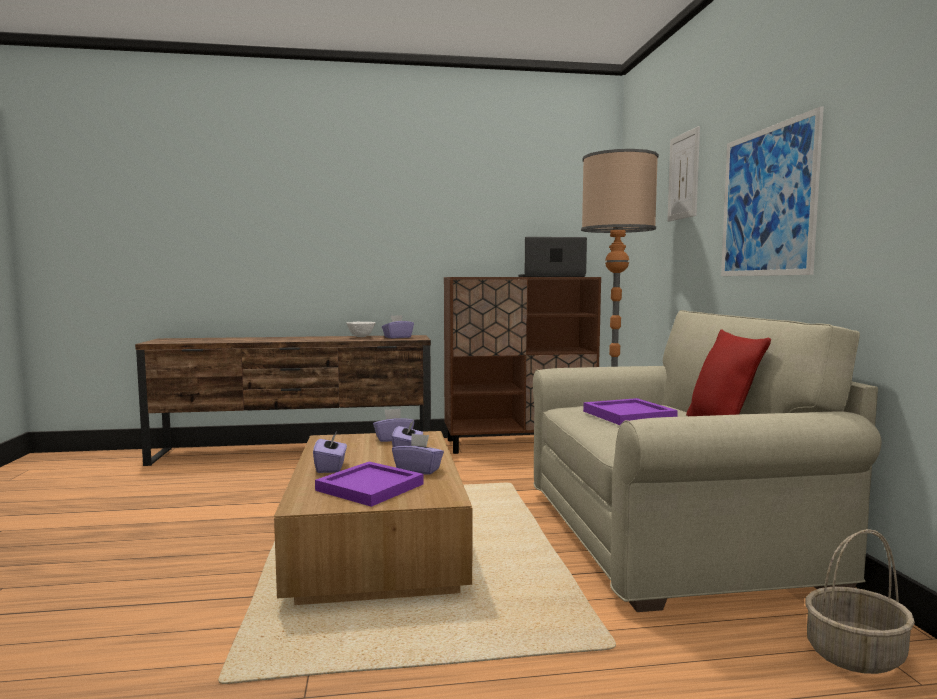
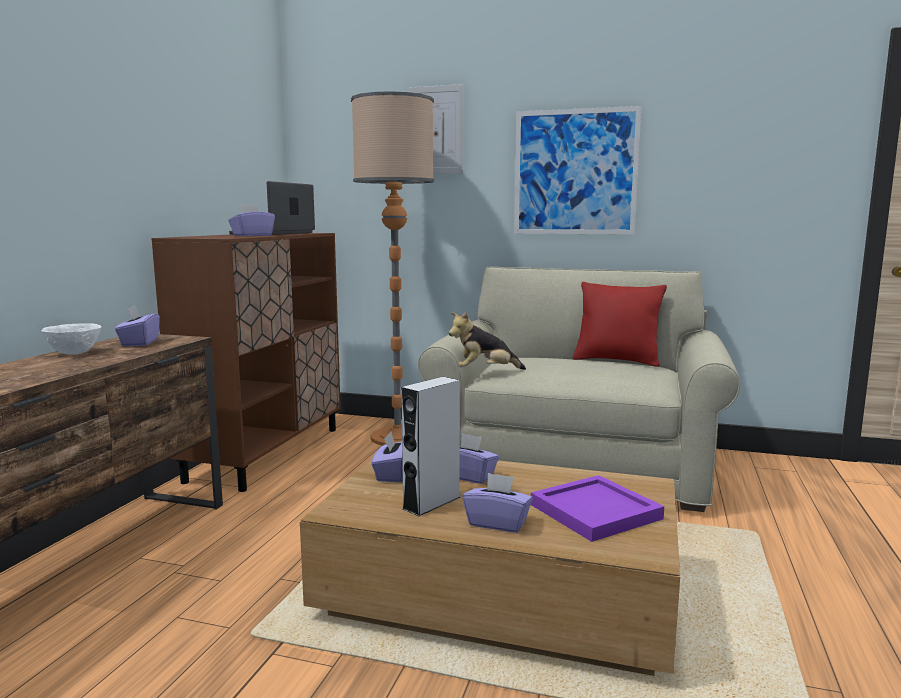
camera: 65 degrees left, 5 degrees up
purple tissue box [392,433,444,475] -> purple tissue box moved to [228,204,275,236]
purple tray [583,398,678,425] -> none
basket [805,529,915,674] -> none
none -> grey speaker [401,377,461,516]
none -> plush toy [449,312,526,370]

